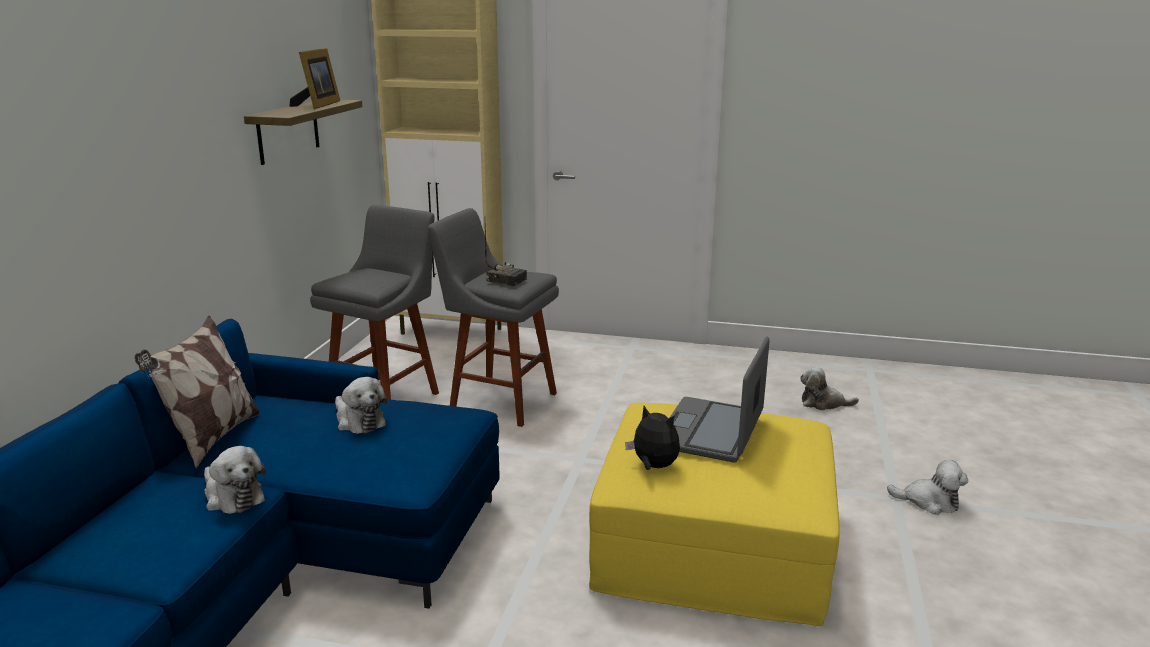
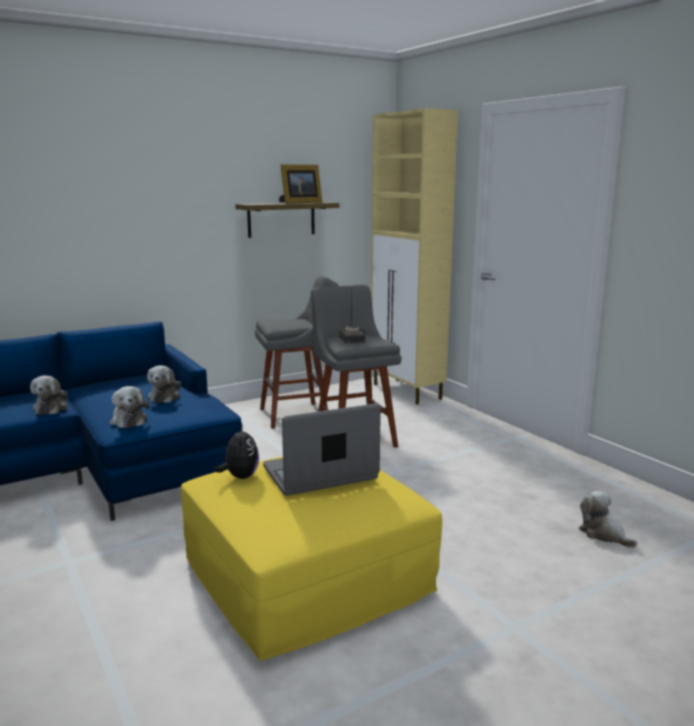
camera: 45 degrees right, 5 degrees down
pillow [134,315,260,468] -> none
plush toy [887,460,968,515] -> plush toy moved to [110,386,149,428]

